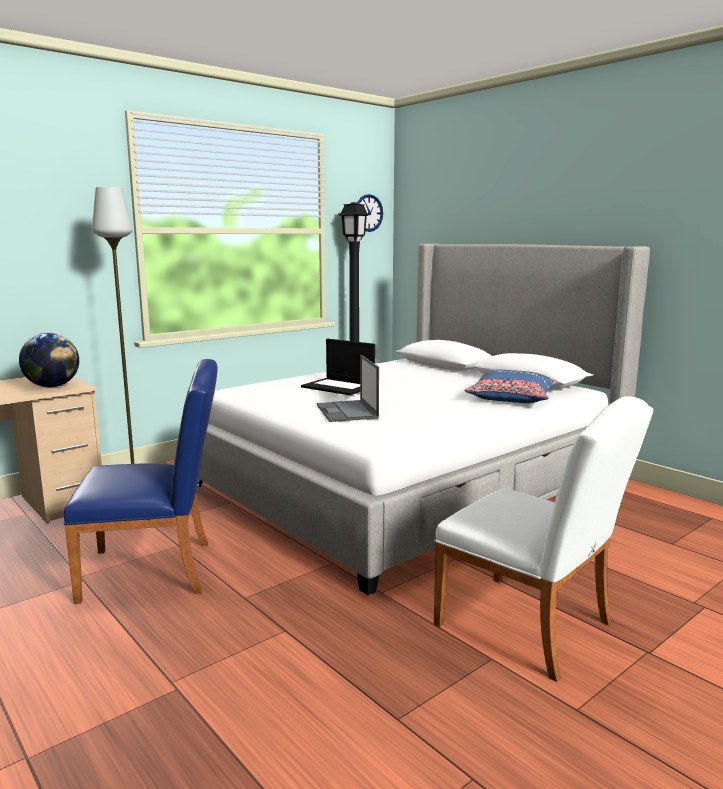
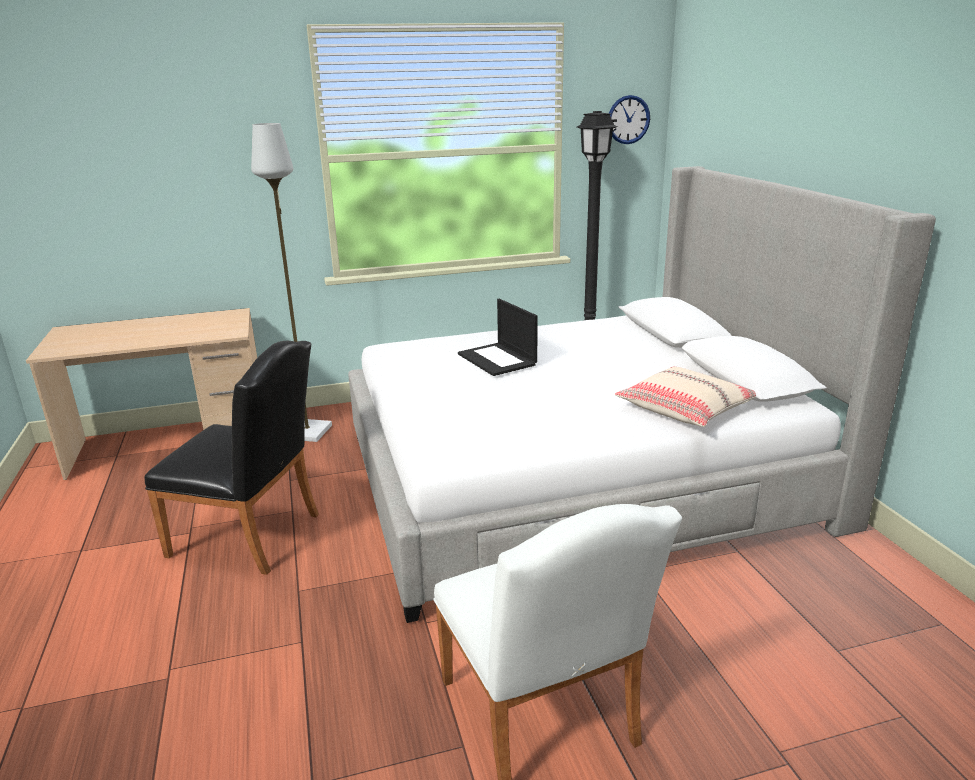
camera: 25 degrees right, 10 degrees up
globe [19,333,79,387] -> none
blue chair [64,359,217,604] -> black chair [145,341,319,575]
laptop [317,355,379,422] -> none
blue pillow [465,370,557,403] -> beige pillow [615,367,756,427]

